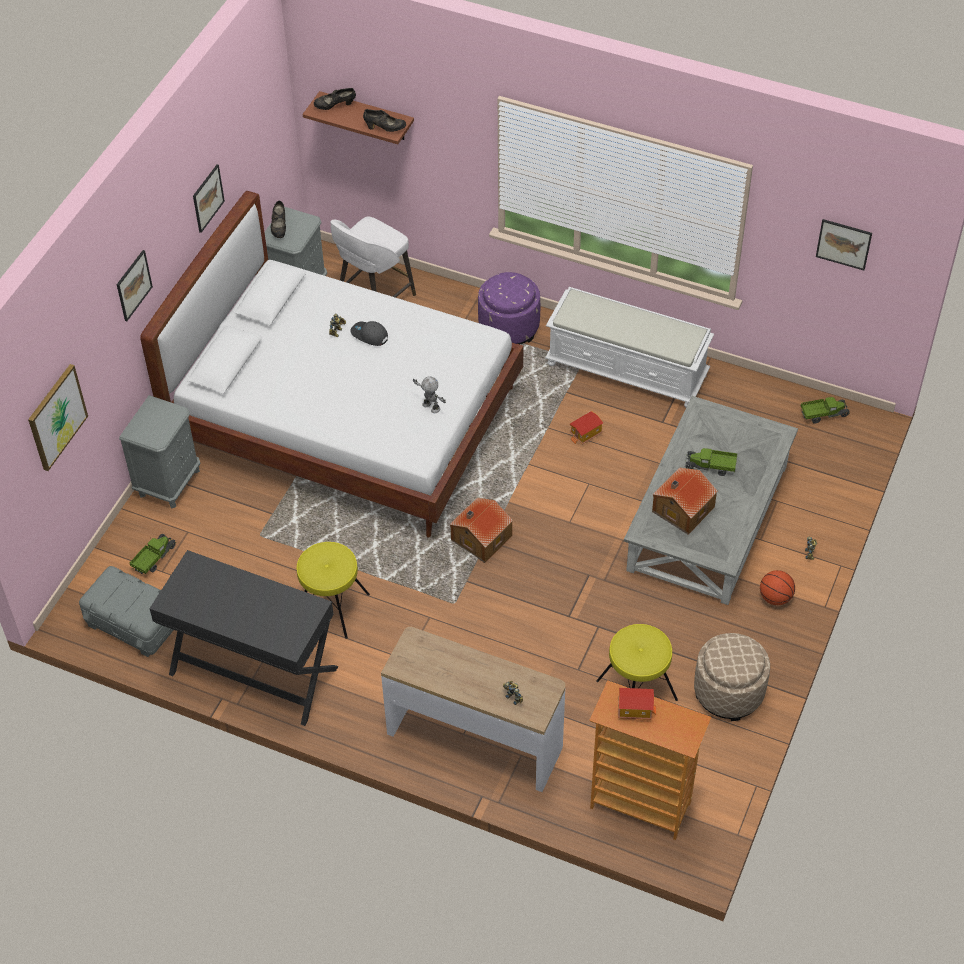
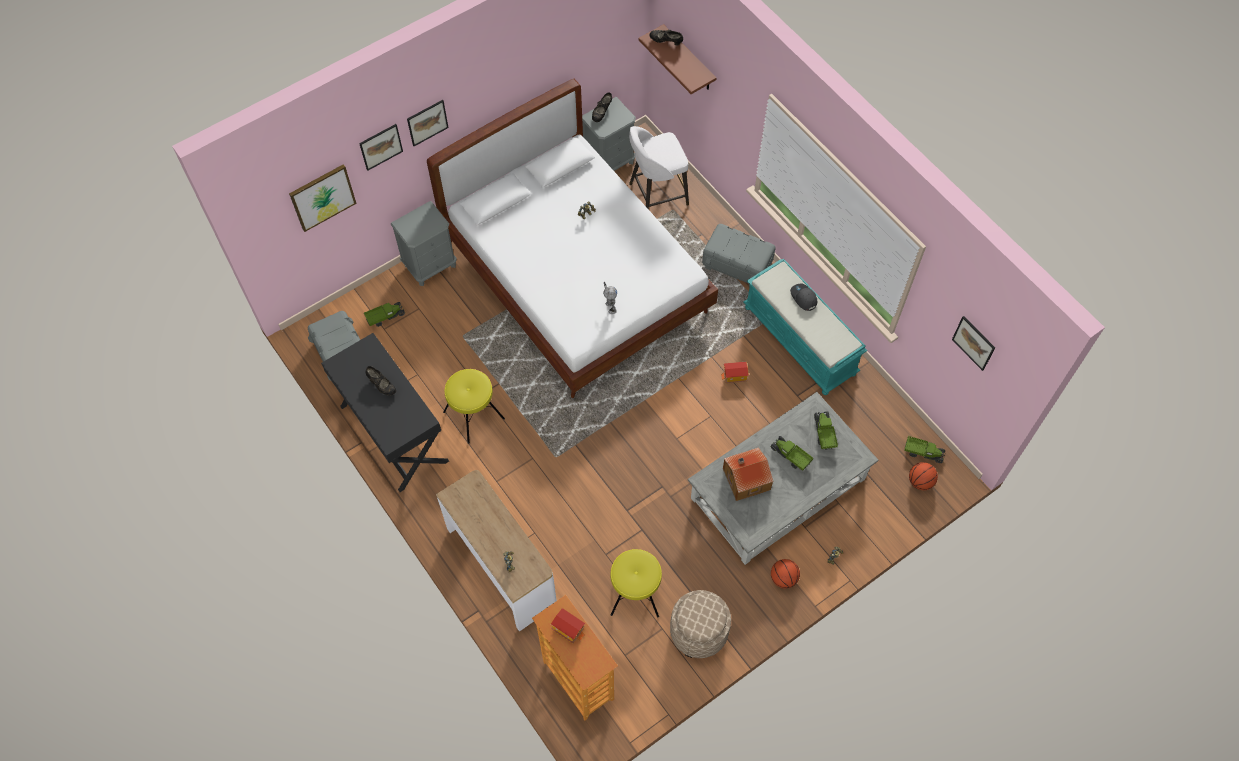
camera: 30 degrees right, 10 degrees up
picture [193,165,225,233] -> picture moved to [359,124,403,171]
grey cap [350,321,388,346] -> grey cap moved to [790,284,817,311]
black shoe [363,109,406,132] -> black shoe moved to [366,366,396,395]
toy house [449,498,513,563] -> none
purple ottoman [478,272,540,344] -> grey storage box [702,224,776,287]
white bench [545,287,714,407] -> turquoise bench [744,258,867,395]
none -> toy truck [814,411,838,450]
none -> basketball [909,462,938,490]

